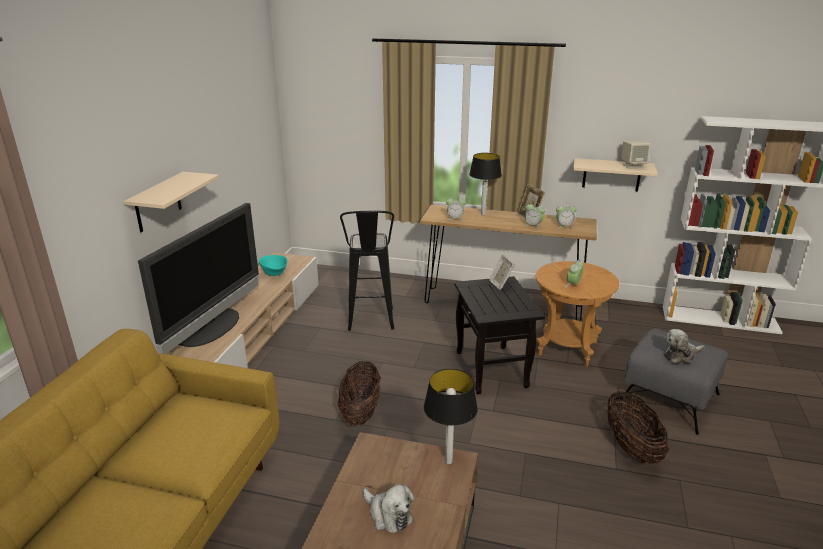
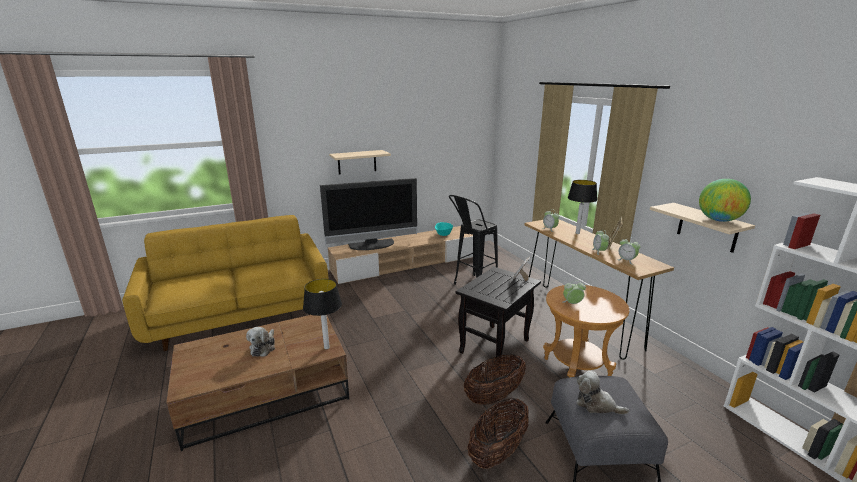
camera: 50 degrees right, 5 degrees down
basket [338,361,381,426] -> basket moved to [464,354,526,405]
beige speaker [621,140,651,169] -> globe [699,179,751,222]

